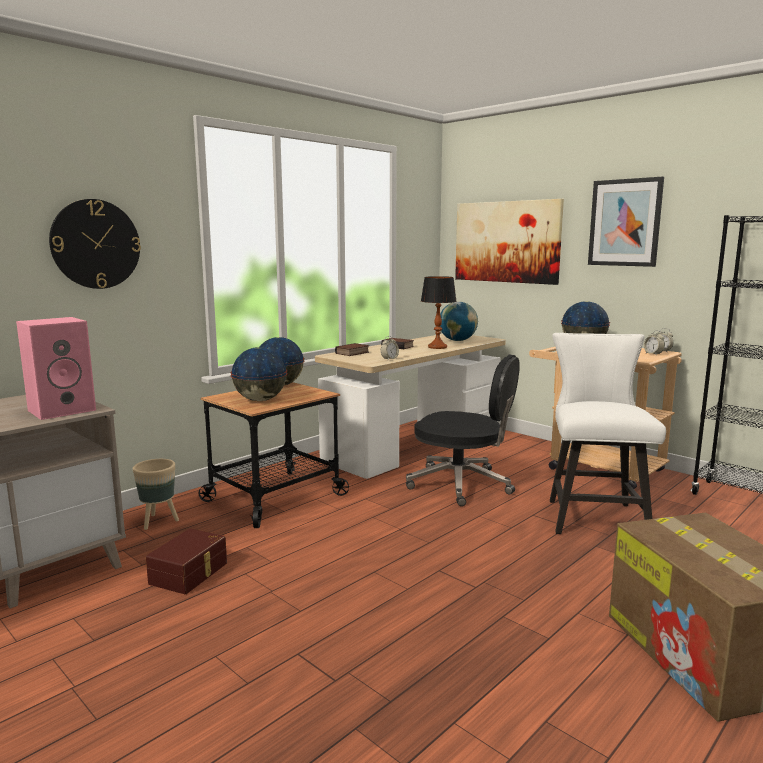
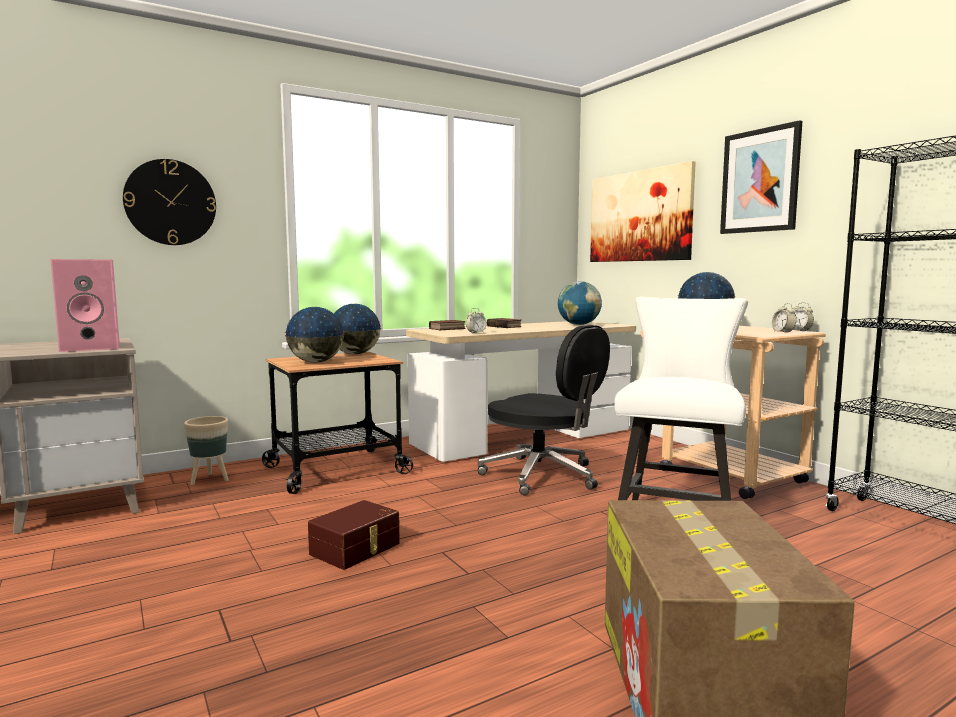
camera: 15 degrees right, 5 degrees down
brown storage box [146,529,227,594] -> brown storage box moved to [308,500,400,570]
table lamp [421,276,457,349] -> none

